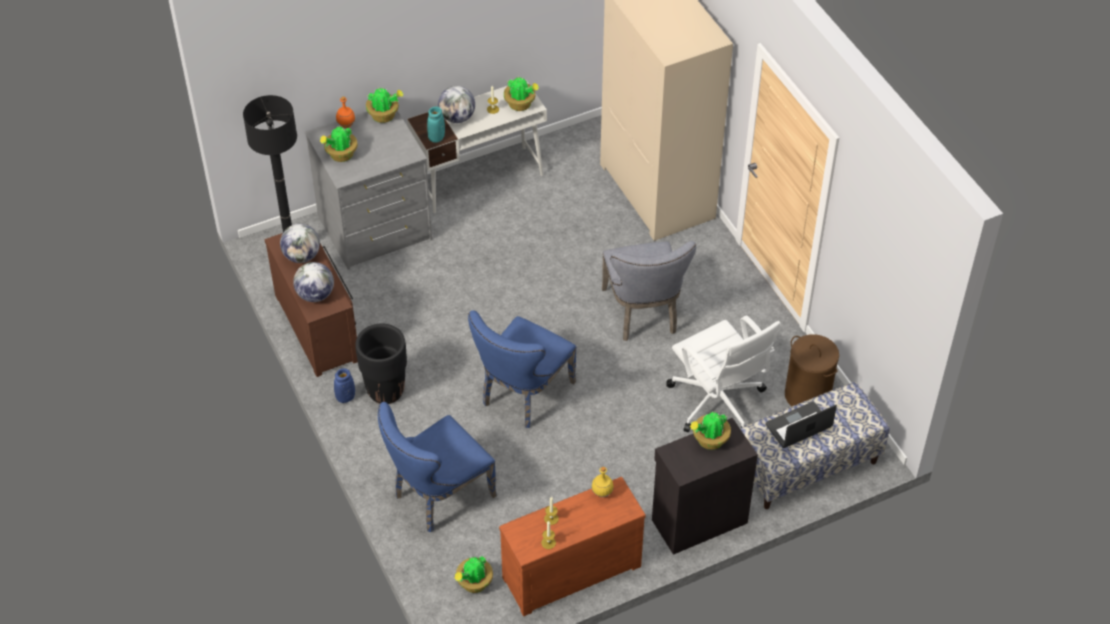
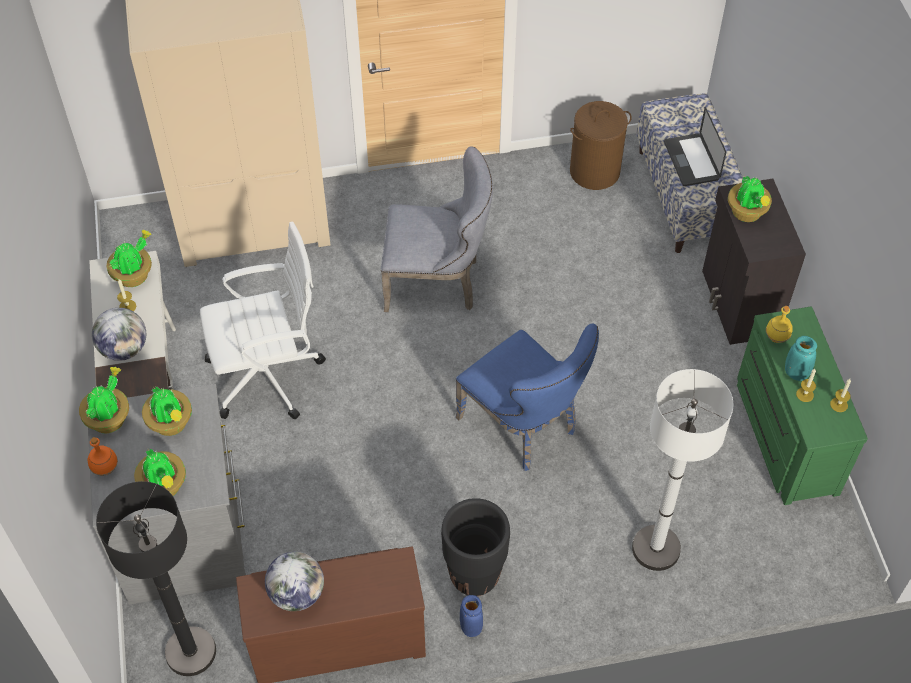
camera: 75 degrees left, 5 degrees up
globe [293,262,334,302] -> none
blue chair [378,402,497,533] -> white floor lamp [632,369,733,571]
turquoise vase [427,107,445,143] -> turquoise vase moved to [785,336,817,381]
potted plant [455,556,493,593] -> potted plant moved to [142,386,192,436]
brown dresser [499,477,646,616] -> green dresser [737,307,868,505]
white office chair [666,315,781,432] -> white office chair moved to [200,222,326,419]

